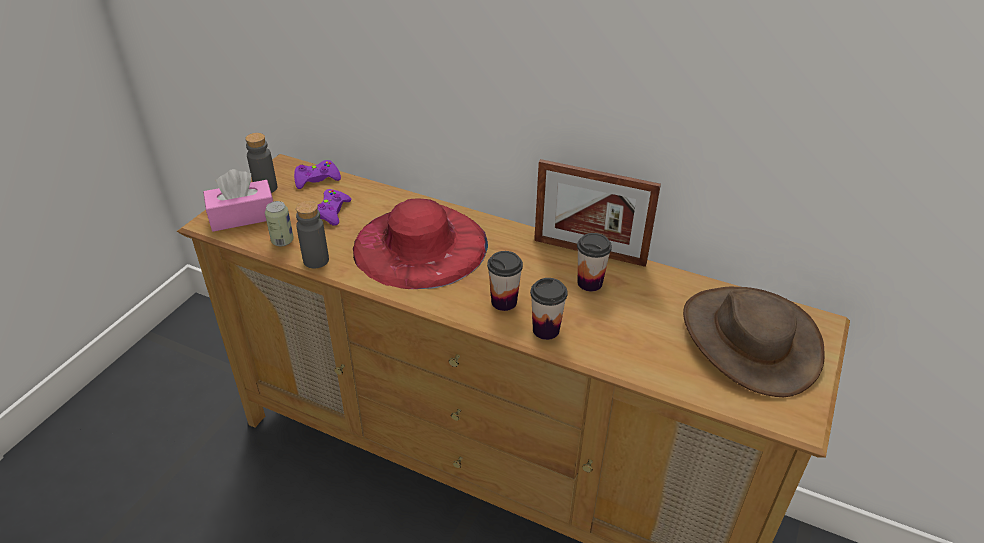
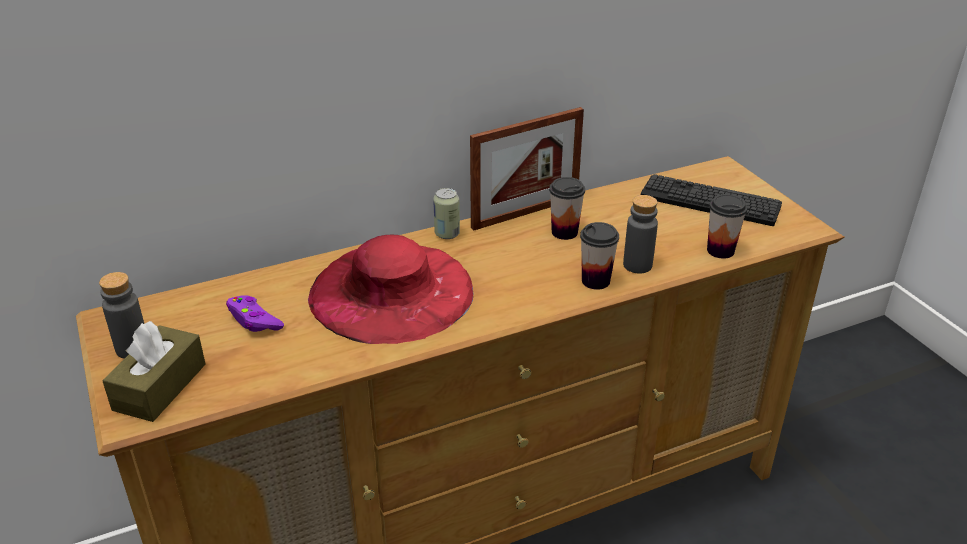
camera: 50 degrees left, 5 degrees down
pink tissue box [203,169,274,232] -> brown tissue box [102,321,206,422]
can [265,201,294,247] -> can moved to [433,188,460,239]
purple game controller [294,160,341,189] -> none
grey bottle [296,201,329,269] -> grey bottle moved to [623,195,658,274]
cup [487,251,523,311] -> cup moved to [707,194,747,259]
brown hat [683,287,824,397] -> keyboard [641,174,782,226]

